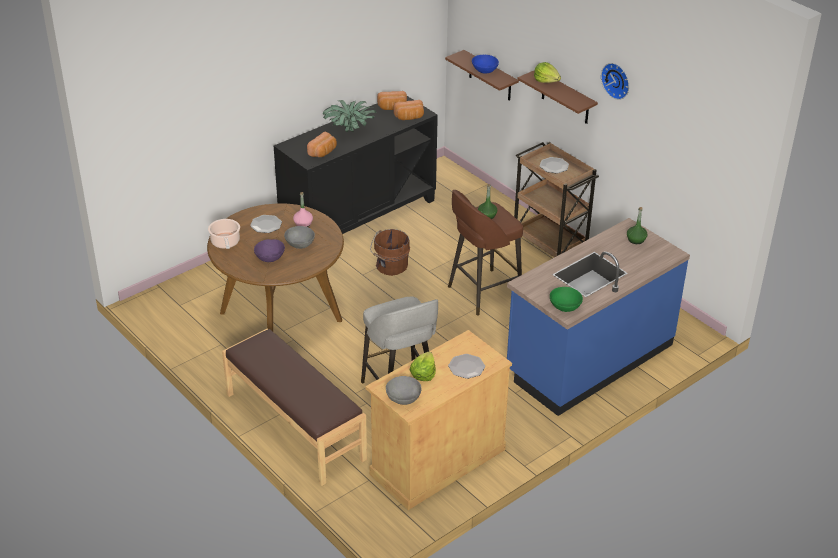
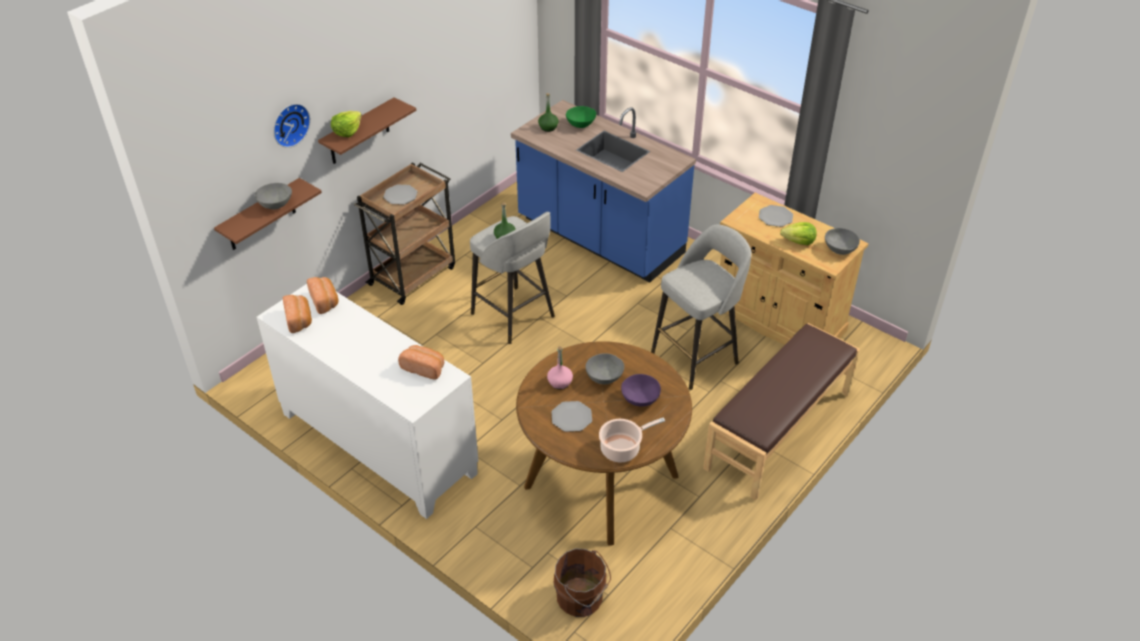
camera: 100 degrees left, 5 degrees up
black cabinet [274,96,438,234] -> white cabinet [257,284,478,519]
potted plant [322,100,376,132] -> none
brown bucket [370,229,410,276] -> brown bucket moved to [553,549,611,617]
brown stool [448,190,523,316] -> grey stool [470,212,555,344]
blue bowl [472,55,499,74] -> grey bowl [255,183,292,209]
green bowl [550,287,583,312] -> green bowl moved to [566,106,596,128]
wall clock [601,63,629,100] -> wall clock moved to [273,104,310,148]

